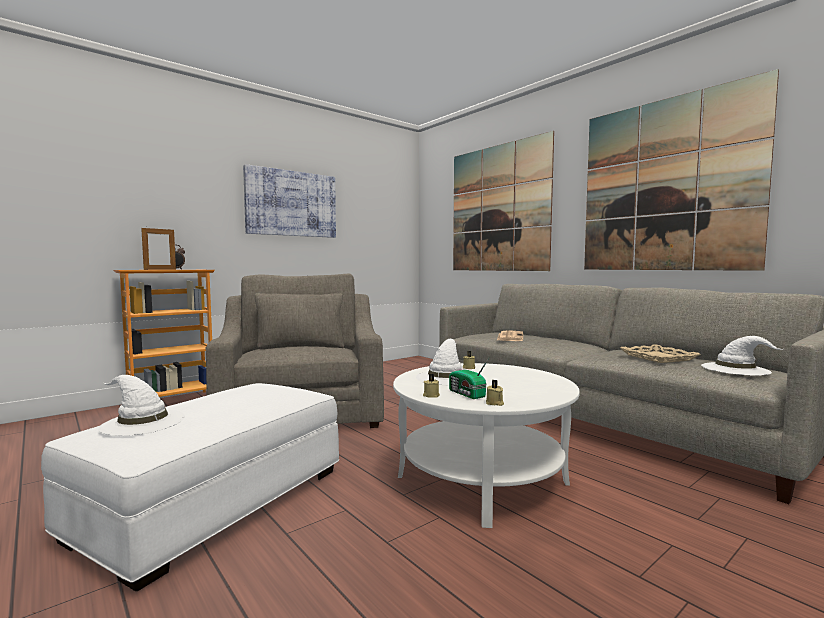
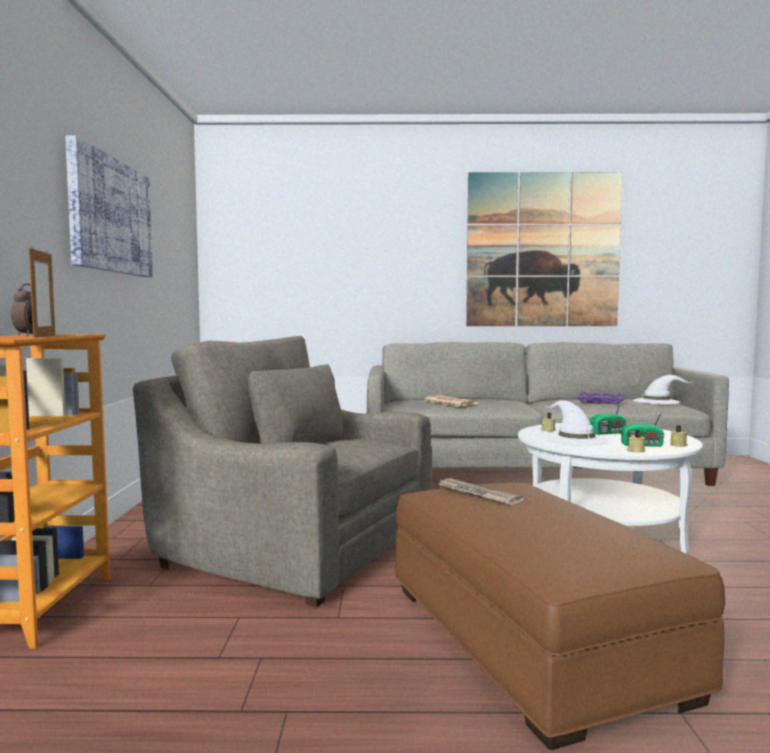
camera: 50 degrees left, 0 degrees up
white ottoman [41,383,339,591] -> brown ottoman [395,482,725,750]
white hat [98,375,185,436] -> none
picture [453,131,554,271] -> none
beige tray [620,344,701,363] -> purple tray [576,392,625,404]
none -> newspaper [438,478,524,505]
none -> radio [589,399,626,435]

